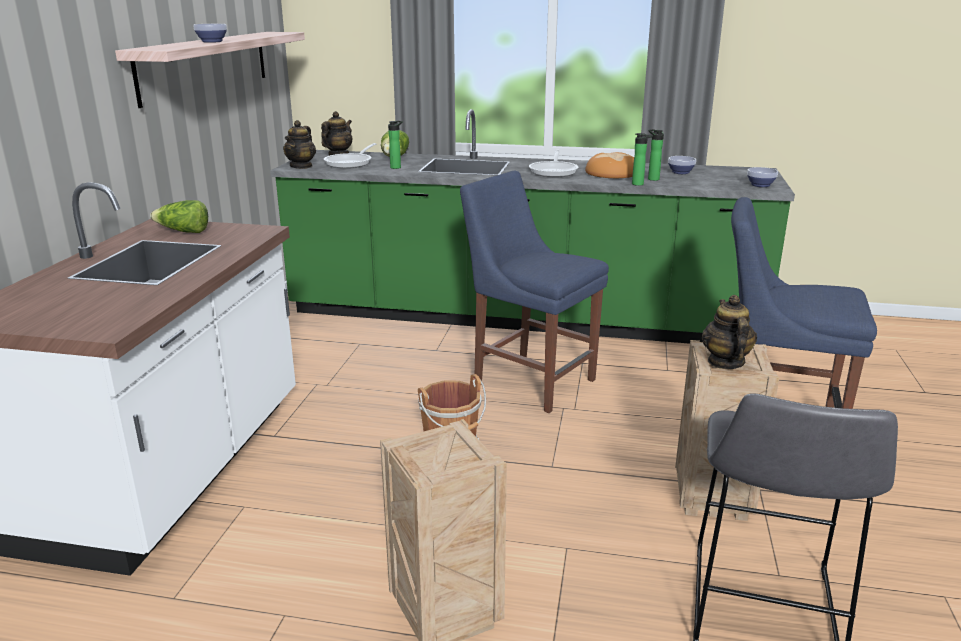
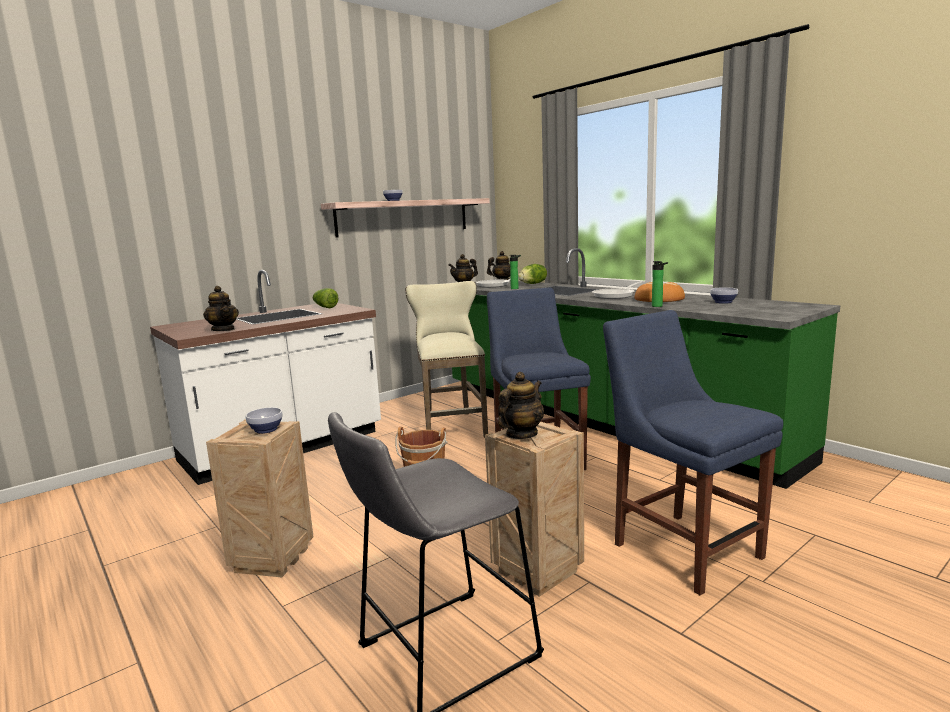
camera: 40 degrees right, 10 degrees down
bottle [648,129,664,181] -> none
bowl [747,167,778,187] -> bowl moved to [246,407,283,434]
none -> teapot [203,286,239,331]
none -> beige stool [405,281,488,438]

